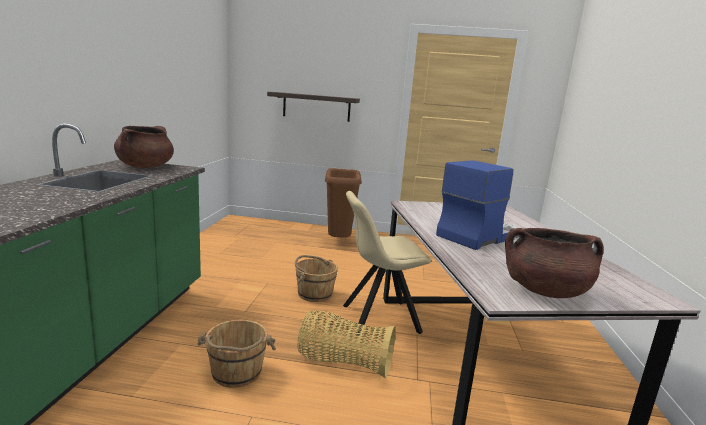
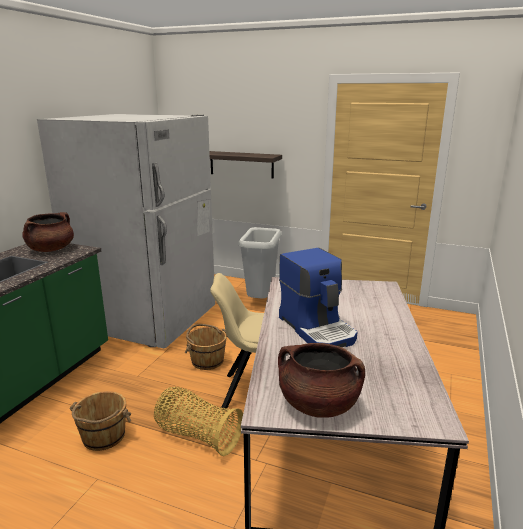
camera: 15 degrees right, 5 degrees up
brown trash can [325,168,362,238] -> grey trash can [238,227,281,298]
coffee machine [436,160,518,250] -> coffee machine turned 90 degrees clockwise [279,248,357,347]
none -> white fridge [37,114,215,348]

